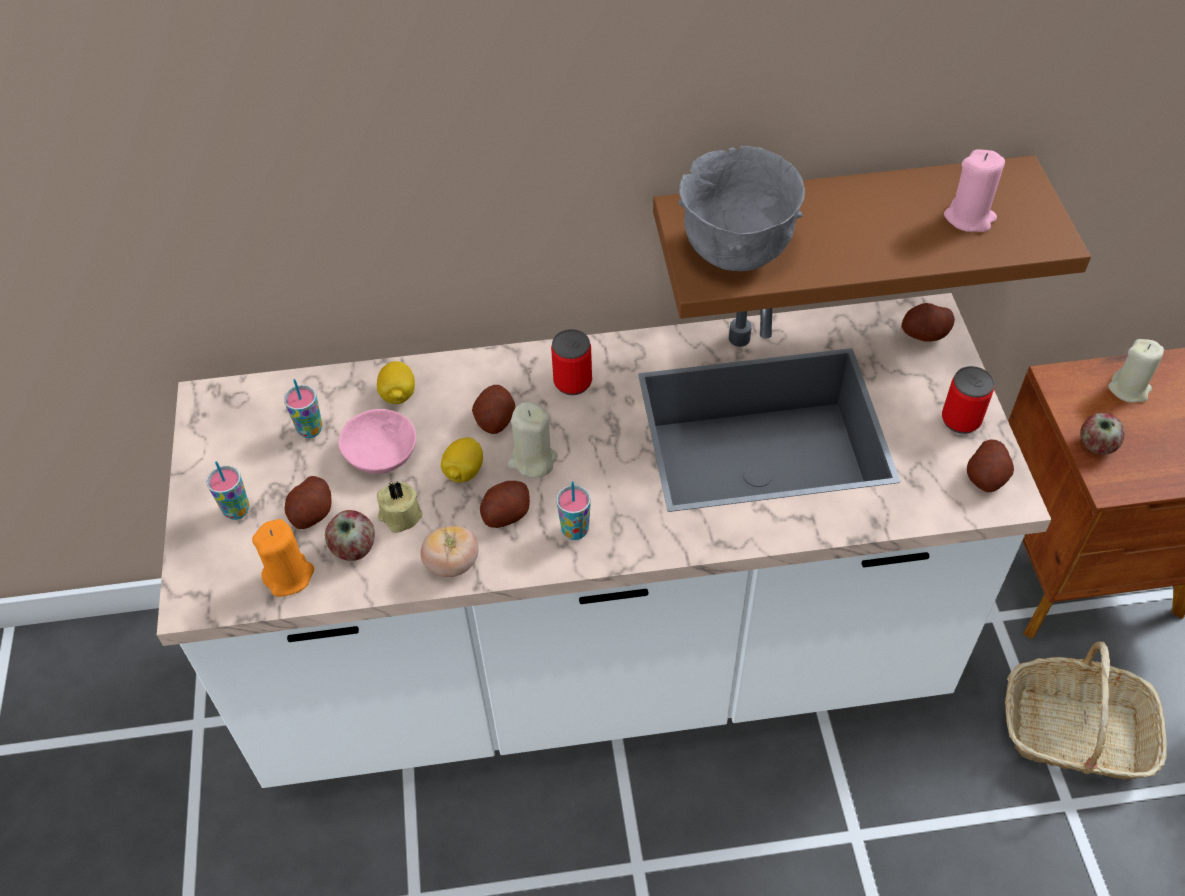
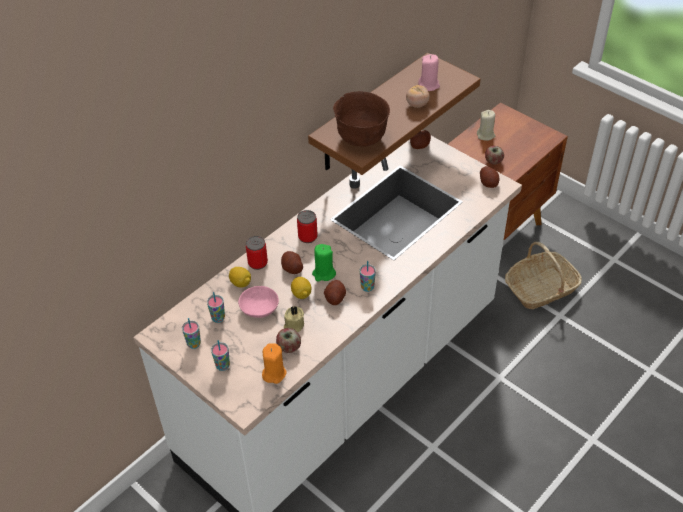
camera: 40 degrees left, 5 degrees down
potato [285,476,332,529] -> none
tomato [420,526,478,577] -> tomato moved to [406,85,429,108]
beige candle [508,401,557,478] -> green candle [312,244,336,282]
grey bowl [679,146,805,271] -> brown bowl [333,91,390,147]
can [942,366,994,434] -> can moved to [246,236,268,270]
none -> cup [182,318,201,349]

